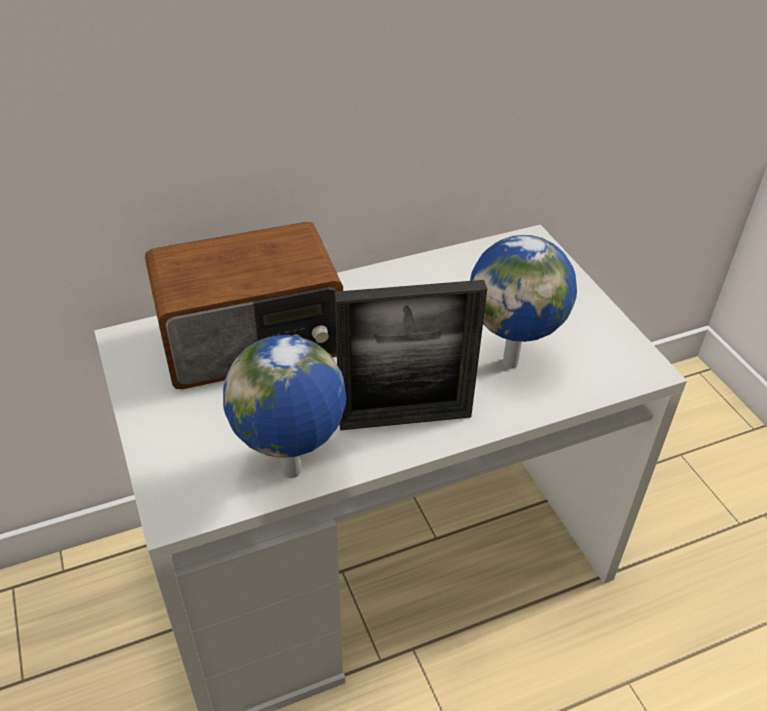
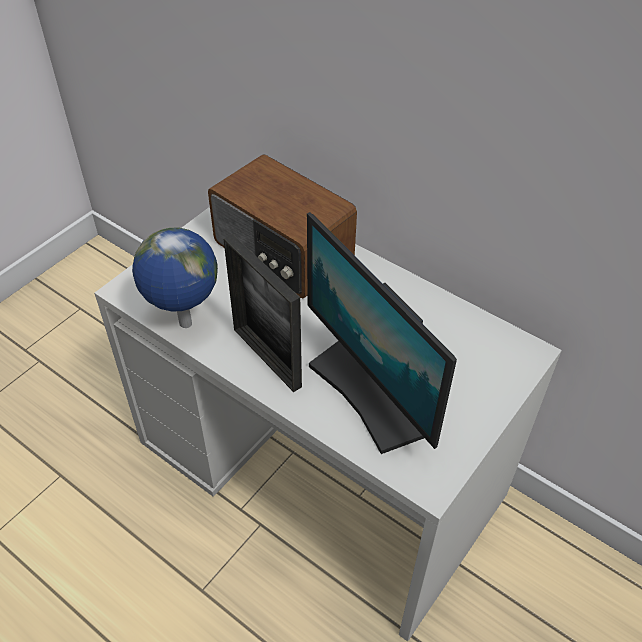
camera: 60 degrees right, 5 degrees up
globe [470,235,577,369] -> monitor [307,212,457,454]

